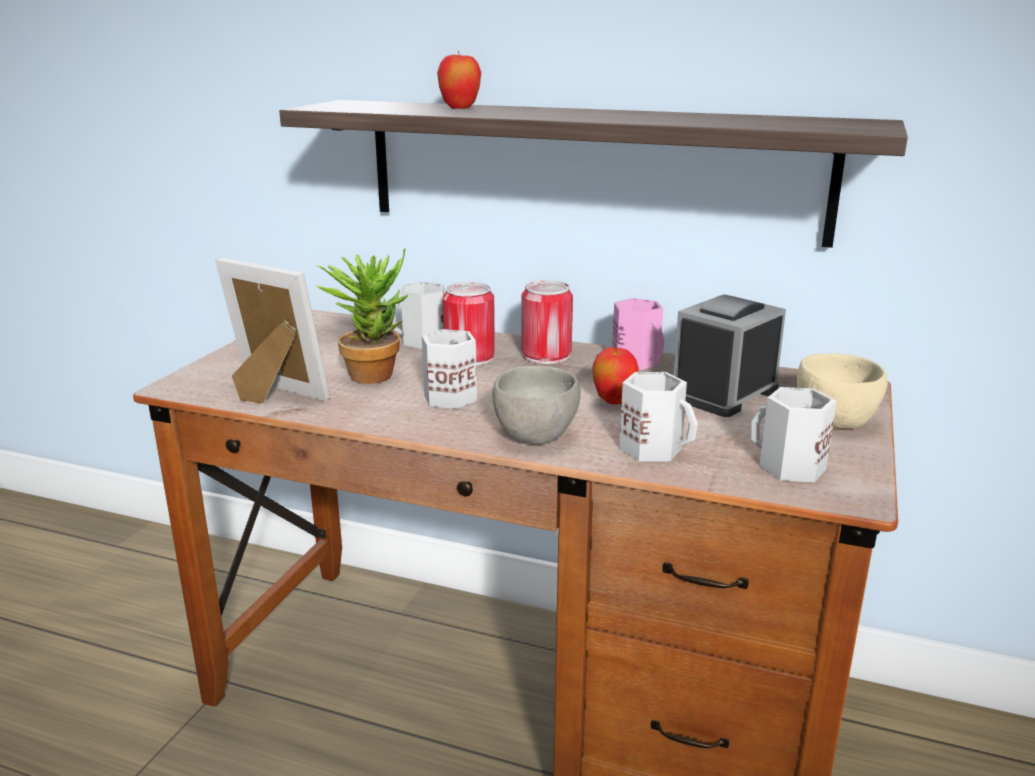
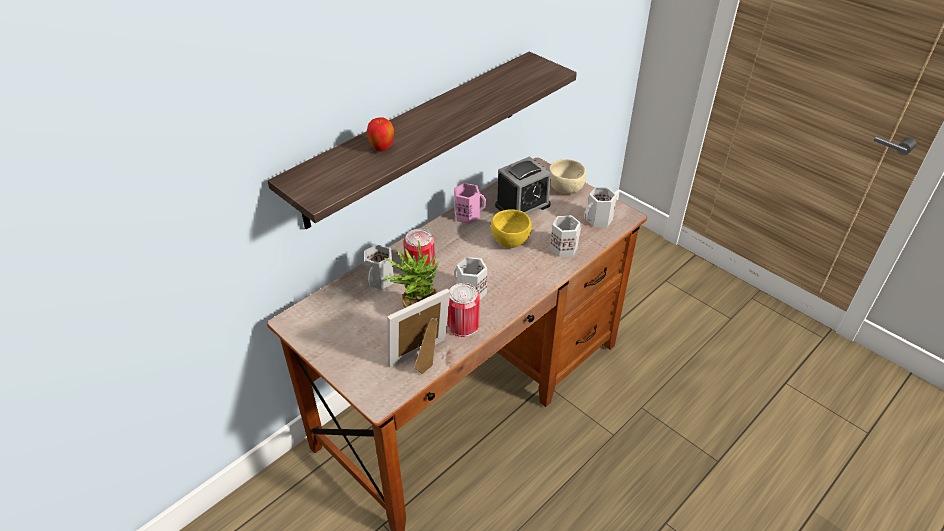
camera: 65 degrees left, 20 degrees up
grey bowl [492,366,581,445] -> none
can [521,280,573,364] -> can moved to [447,283,480,337]
apple [592,346,639,404] -> yellow bowl [491,209,532,248]
alarm clock [673,294,786,417] -> alarm clock turned 105 degrees counterclockwise [495,156,551,214]

